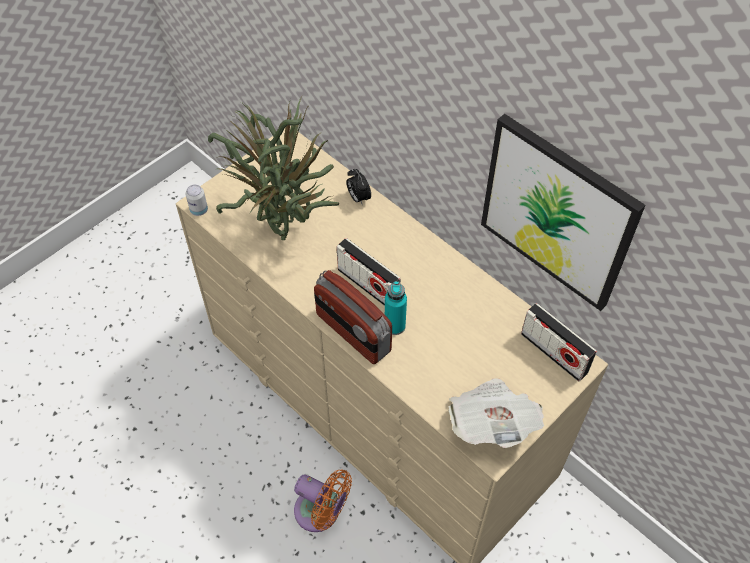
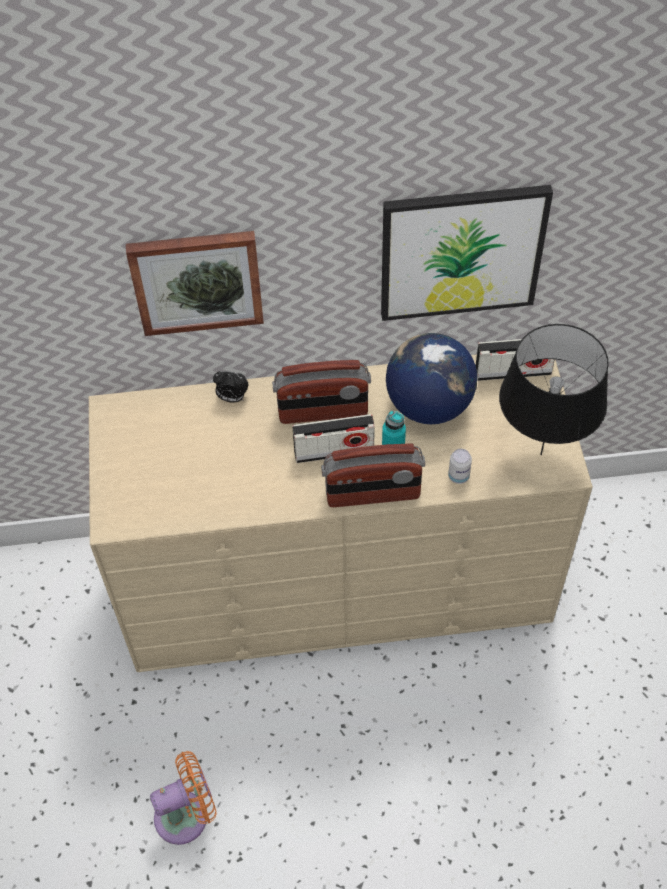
camera: 50 degrees left, 0 degrees up
can [186,185,208,216] -> can moved to [448,449,472,484]
potted plant [208,97,339,240] -> none
orange fan [294,469,352,532] -> orange fan moved to [150,751,217,845]
newspaper [449,378,544,448] -> black table lamp [499,324,609,455]
none -> picture [126,231,264,336]
none -> radio [272,360,371,424]
none -> globe [386,333,477,424]

